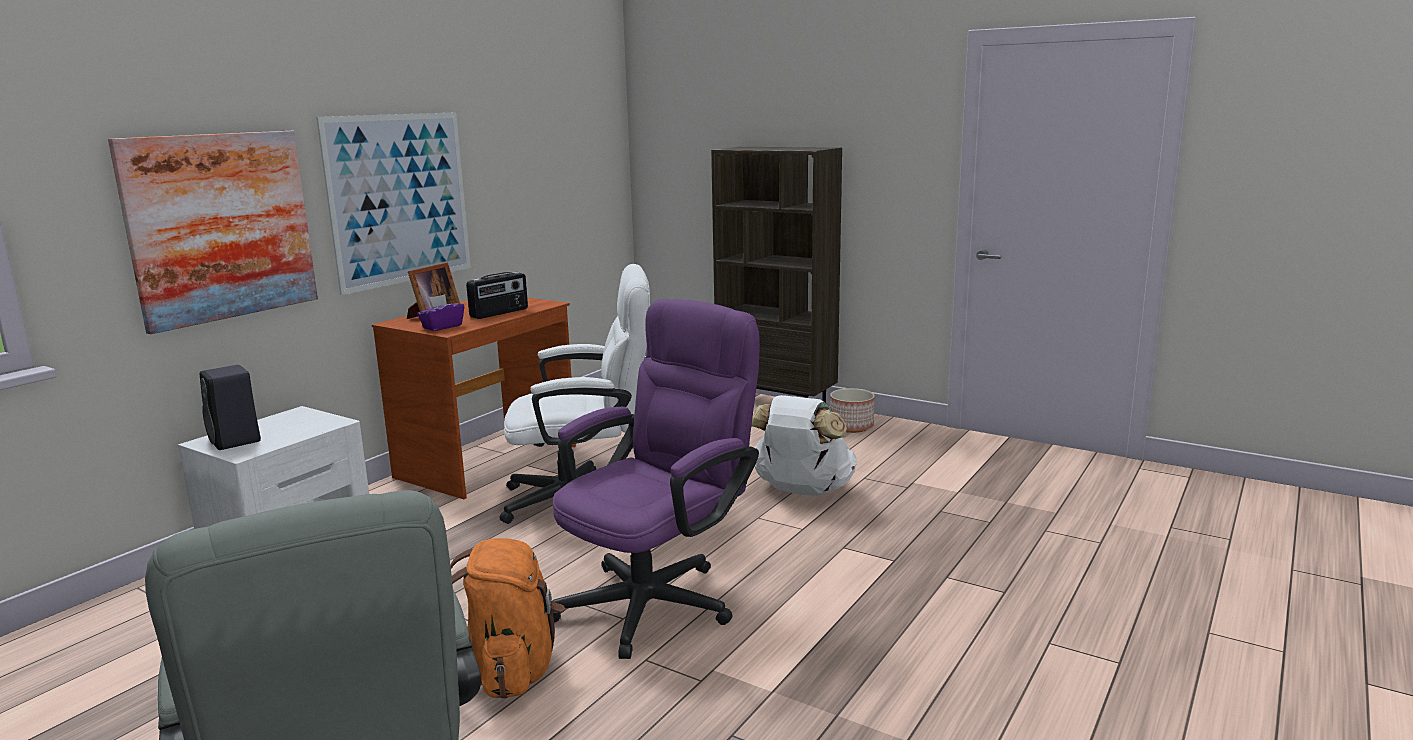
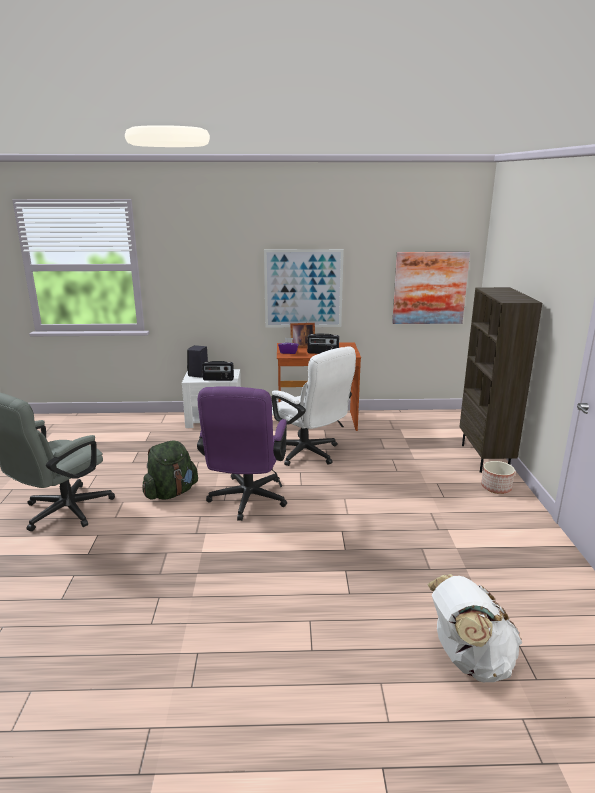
camera: 55 degrees right, 5 degrees up
picture [108,131,318,334] -> picture moved to [392,252,470,324]
orange backpack [450,538,565,699] -> green backpack [142,440,198,500]
purple office chair [552,299,760,659] -> purple office chair turned 90 degrees clockwise [197,386,287,521]
white backpack [751,395,857,495] -> white backpack moved to [427,574,522,682]
none -> radio [202,361,234,381]

